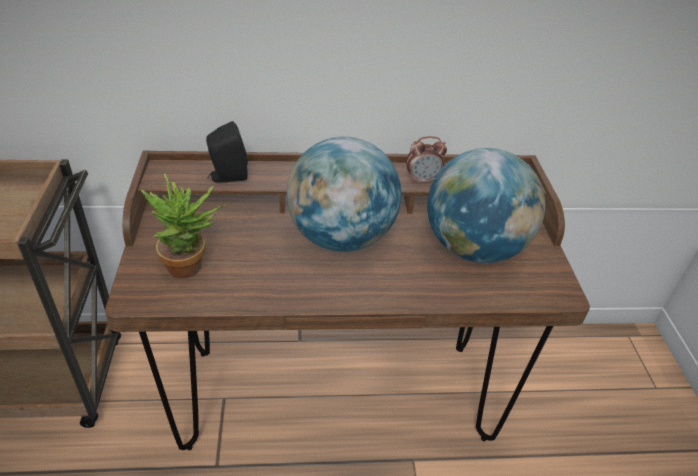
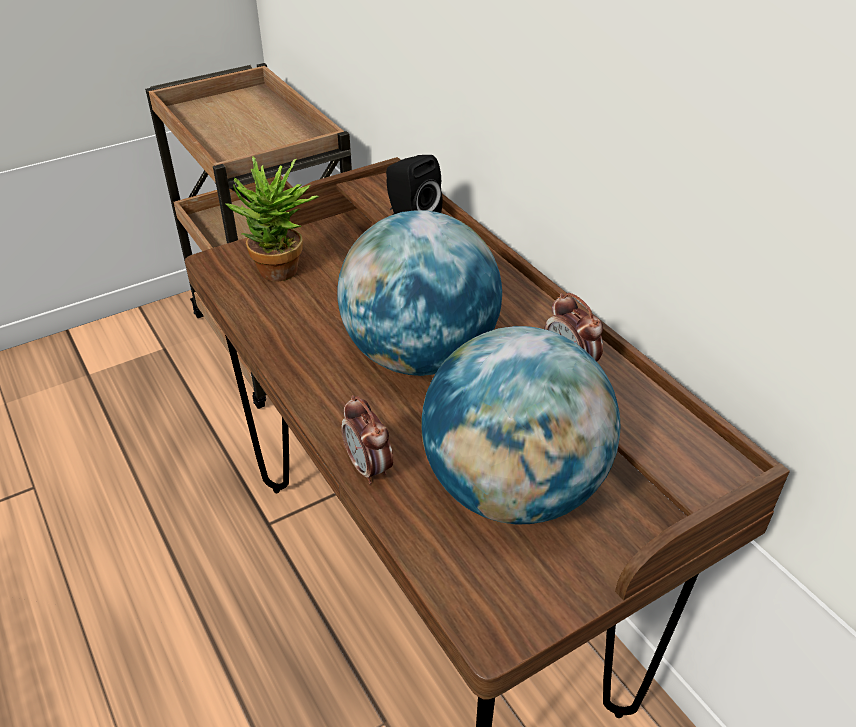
camera: 65 degrees right, 0 degrees up
none -> alarm clock [341,395,393,484]

